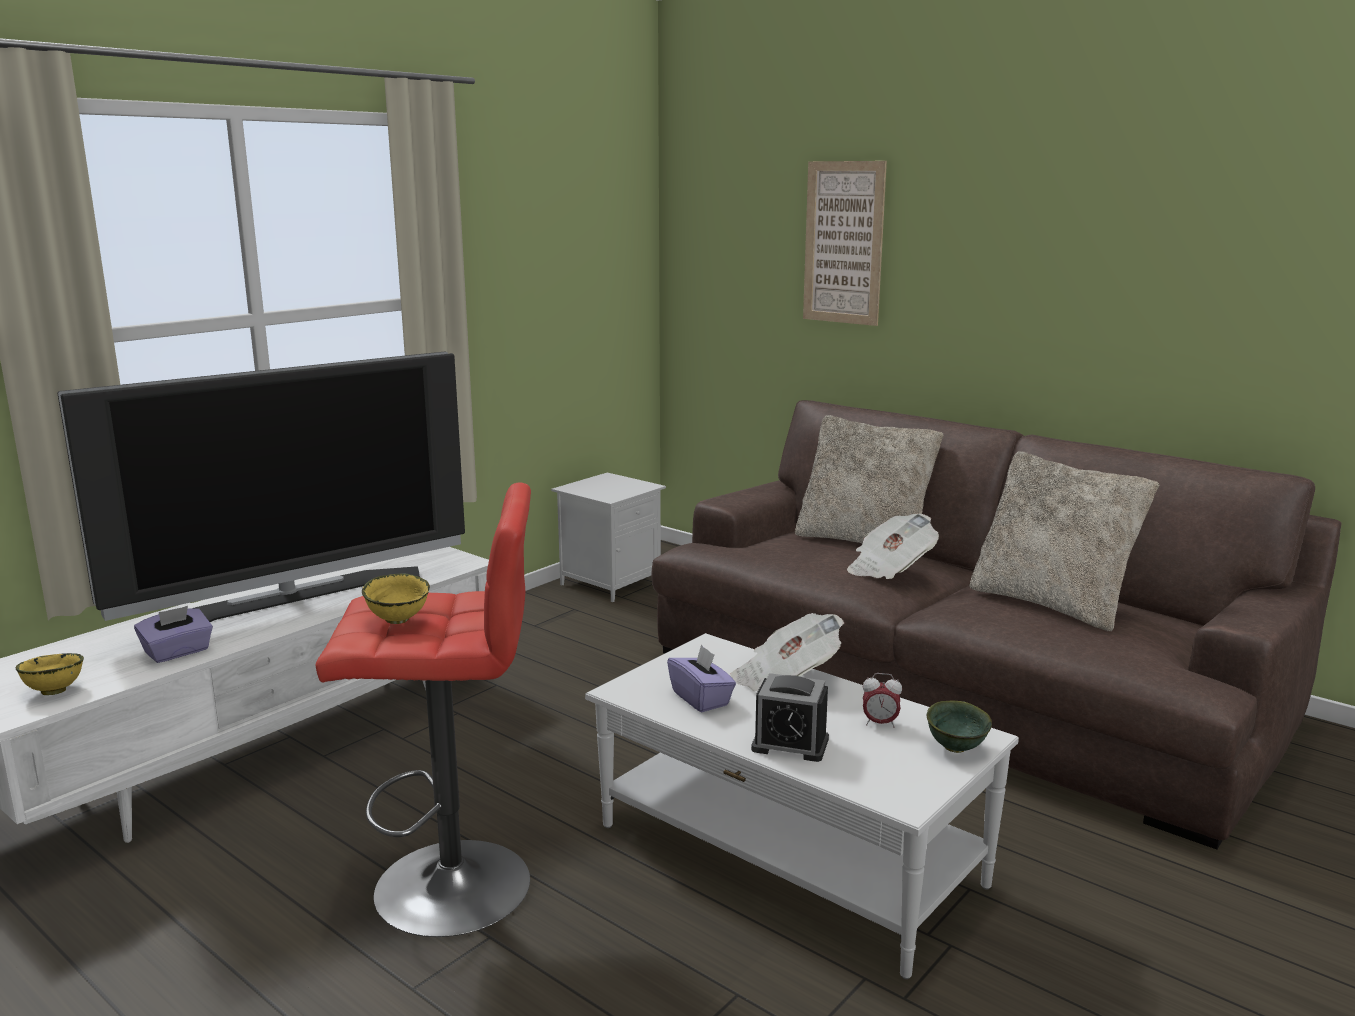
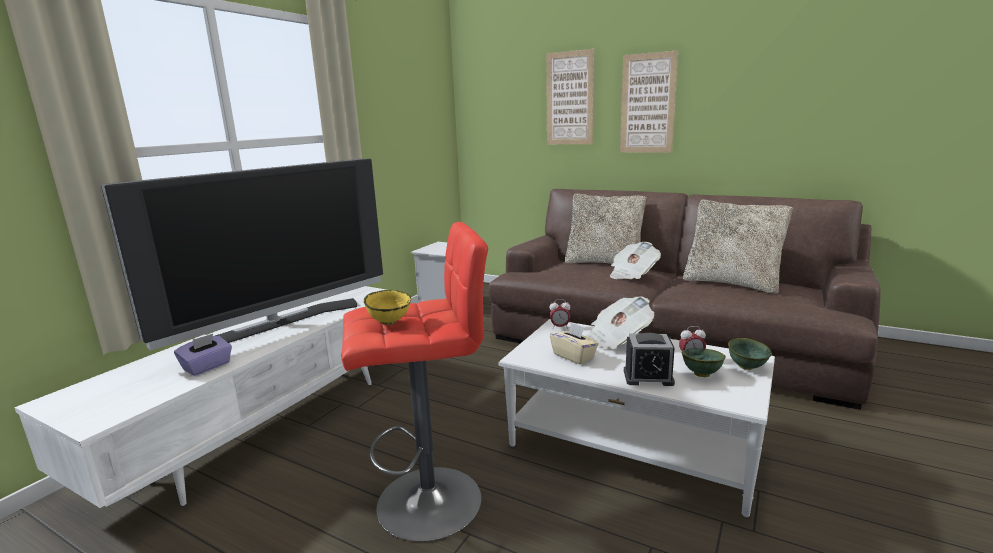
camera: 10 degrees left, 0 degrees up
yellow bowl [15,653,84,695] -> none
purple tissue box [667,644,736,712] -> beige tissue box [550,322,599,365]
none -> alarm clock [550,299,571,329]
none -> picture [620,50,678,152]
none -> green bowl [682,348,726,377]

